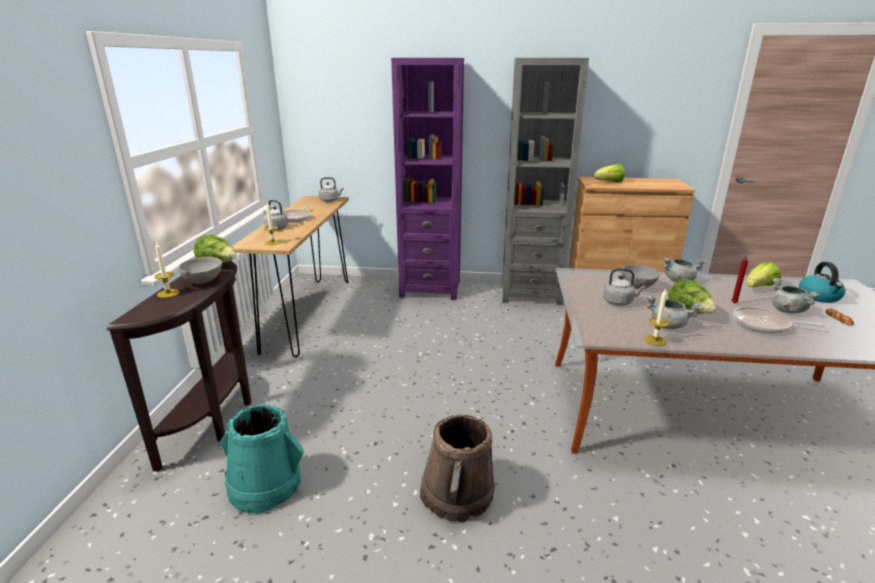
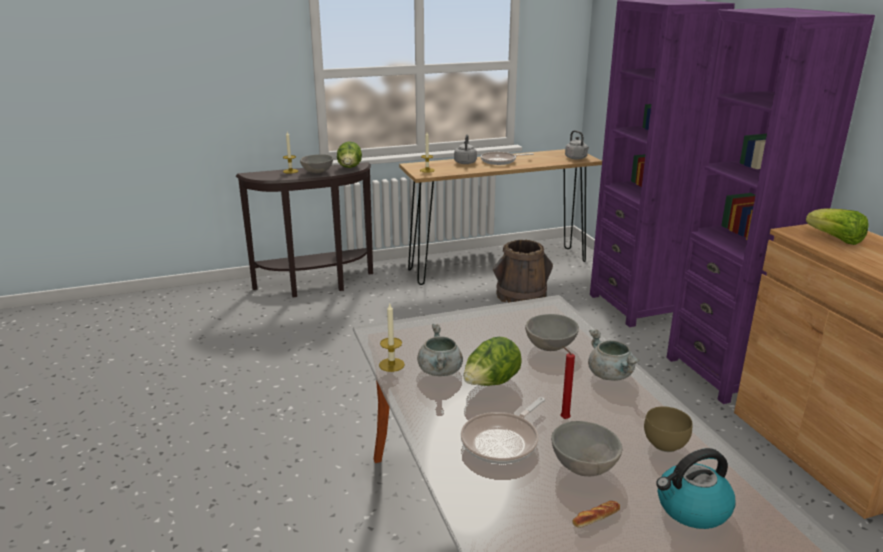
camera: 65 degrees right, 0 degrees up
turquoise bucket [220,404,304,513] -> none
brown bucket [420,414,495,522] -> brown bucket moved to [493,239,553,303]
grey bookcase [502,58,589,305] -> purple bookcase [666,8,875,404]
grey kettle [603,268,646,306] -> none
frying pan [733,307,825,334] -> frying pan turned 135 degrees counterclockwise [461,397,545,464]
lettuce [746,262,781,287] -> brown bowl [644,406,692,452]
grey cooking pot [772,278,820,313] -> grey bowl [551,421,622,476]

